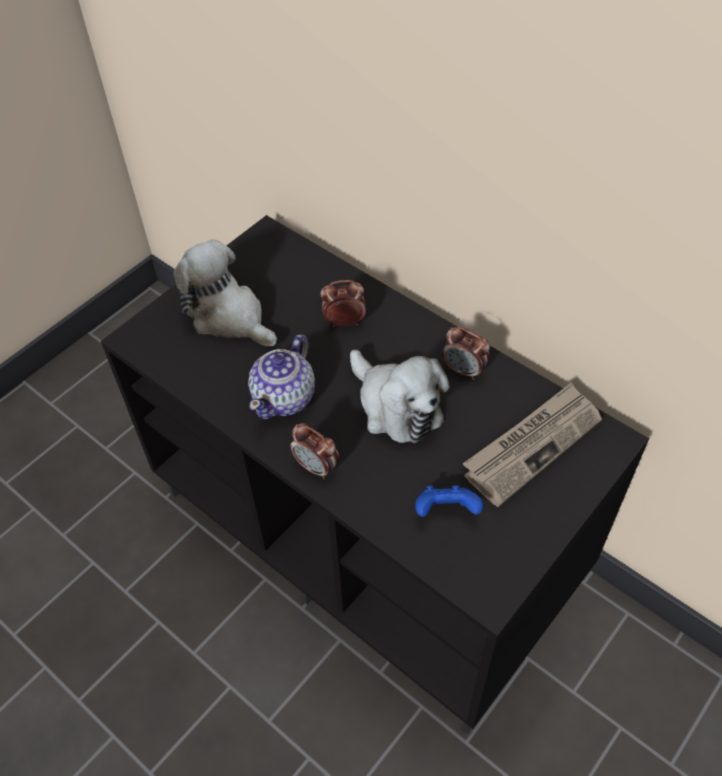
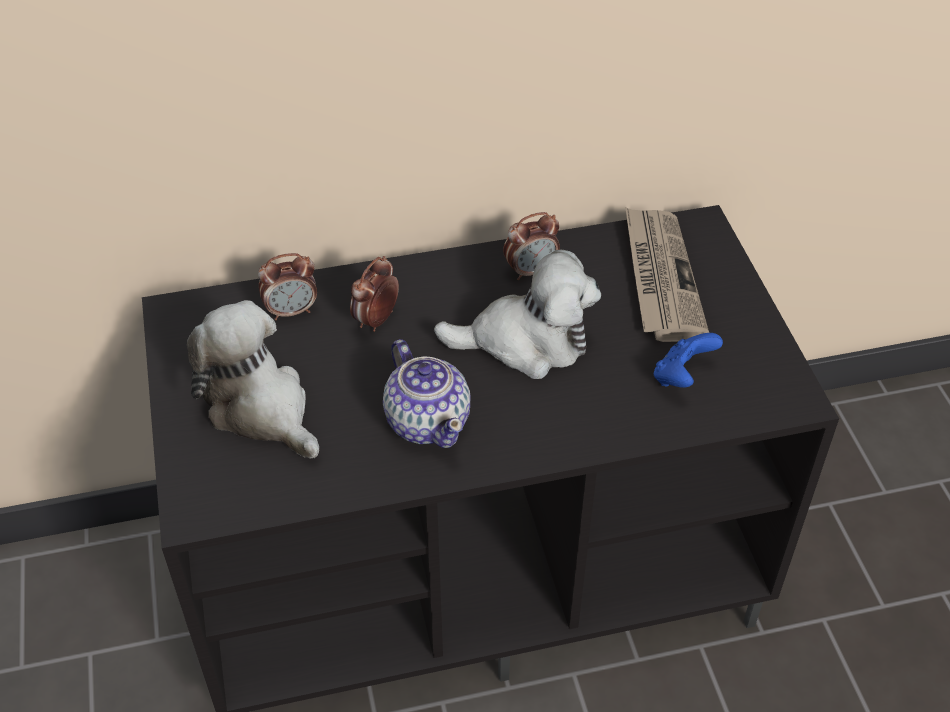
camera: 55 degrees left, 5 degrees down
plush toy [174,239,277,346] -> plush toy turned 60 degrees clockwise [187,300,319,459]
alarm clock [290,423,340,479] -> alarm clock moved to [258,253,317,320]

